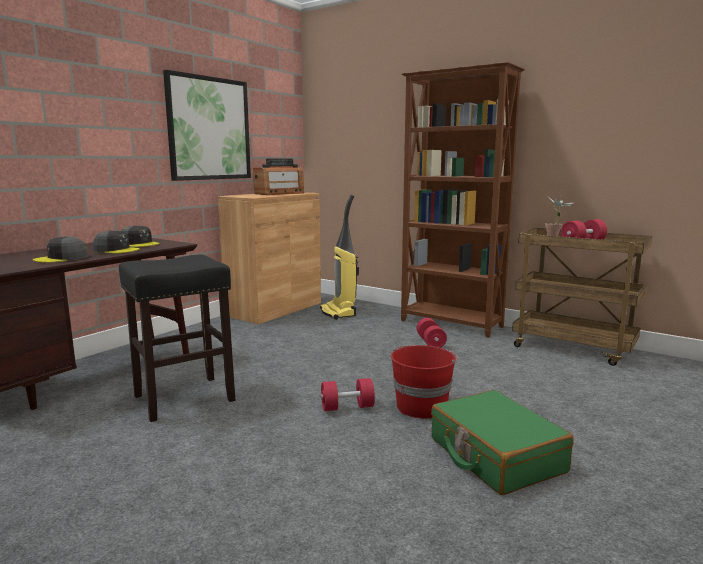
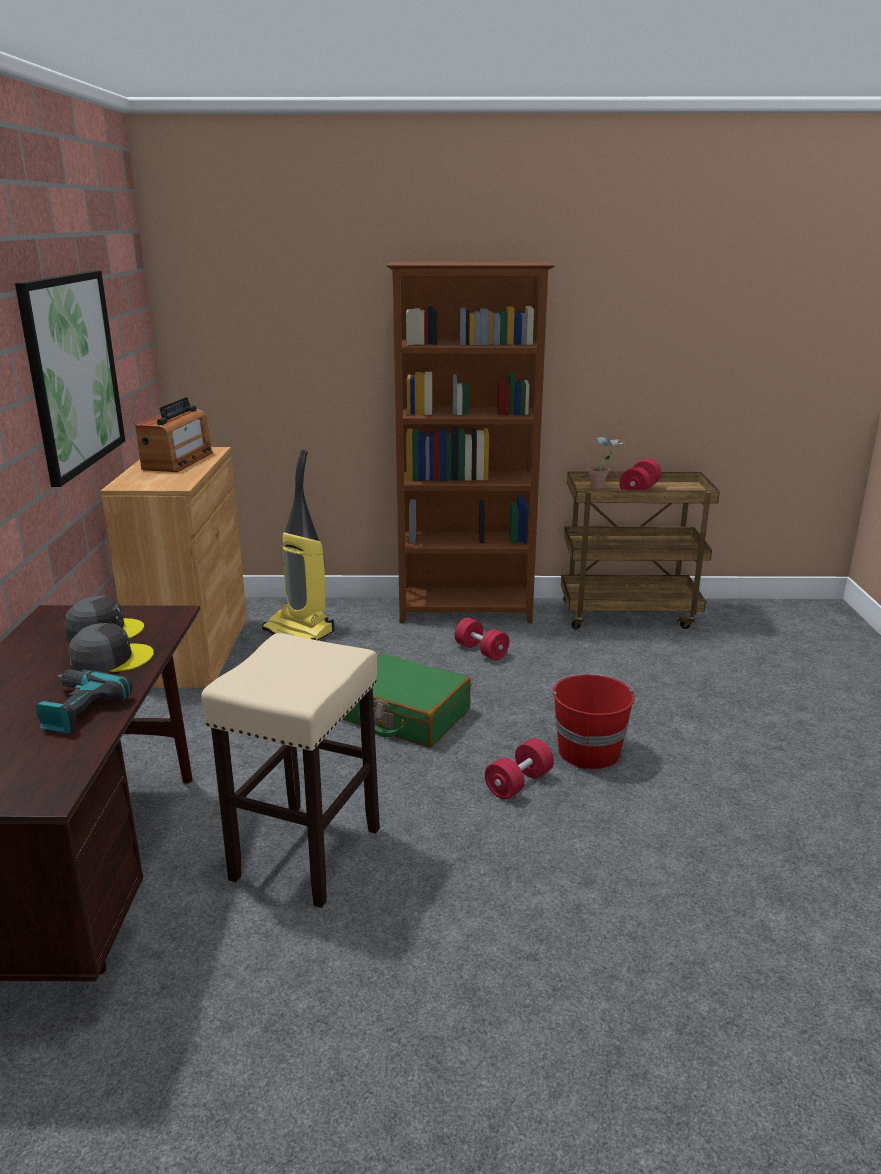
camera: 35 degrees left, 10 degrees up
grey cap [33,236,88,263] -> power drill [36,669,133,734]
black stool [119,254,235,422] -> beige stool [201,633,380,908]
green suitcase [431,390,574,495] -> green suitcase moved to [343,653,471,748]

